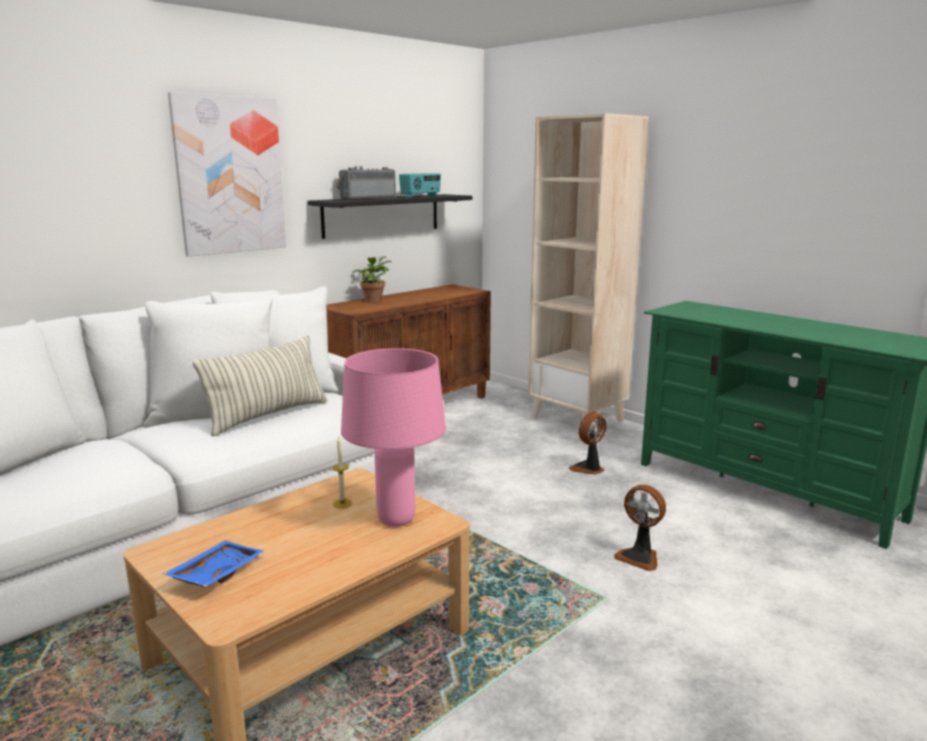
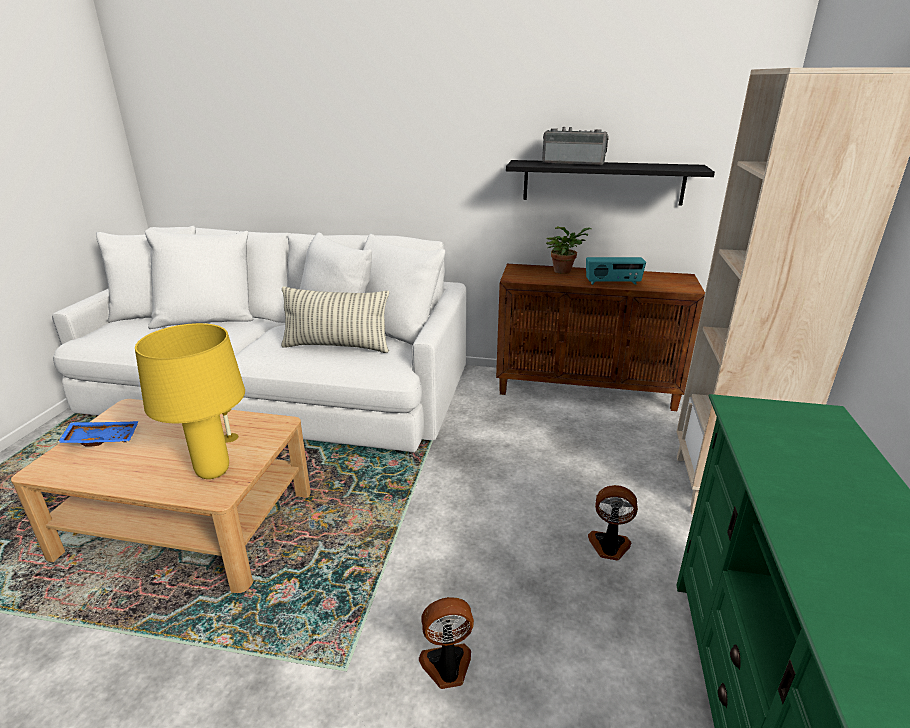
camera: 55 degrees right, 10 degrees up
picture [168,92,286,257] -> none
pink table lamp [341,348,446,527] -> yellow table lamp [135,323,245,479]
radio [399,173,441,198] -> radio moved to [586,257,646,285]
fan [614,485,666,571] -> fan turned 75 degrees clockwise [419,597,474,689]

